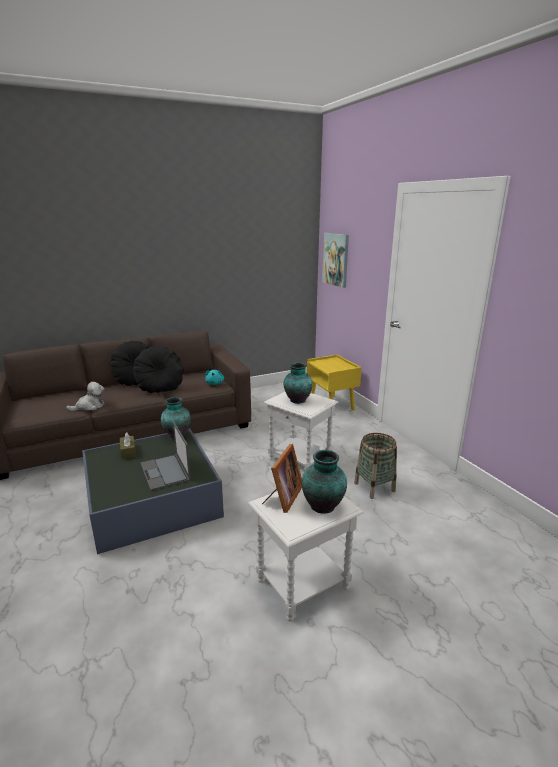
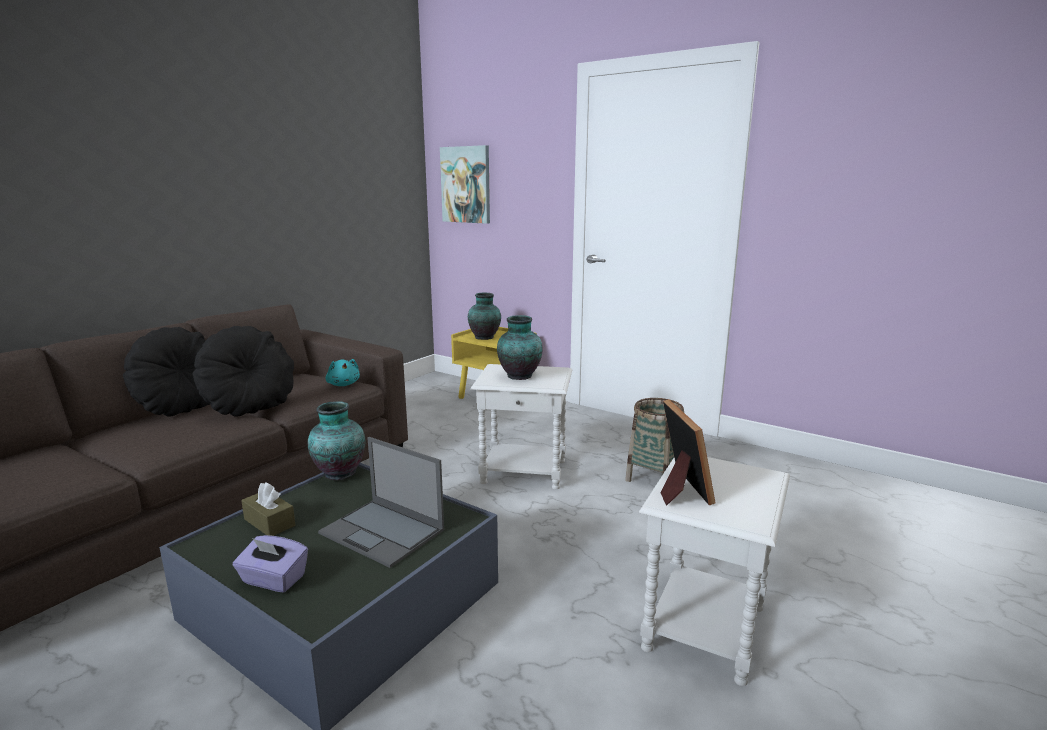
camera: 30 degrees left, 5 degrees down
plush toy [66,382,105,411] -> none
vase [302,450,347,514] -> vase moved to [468,293,501,340]
none -> purple tissue box [233,535,308,593]

